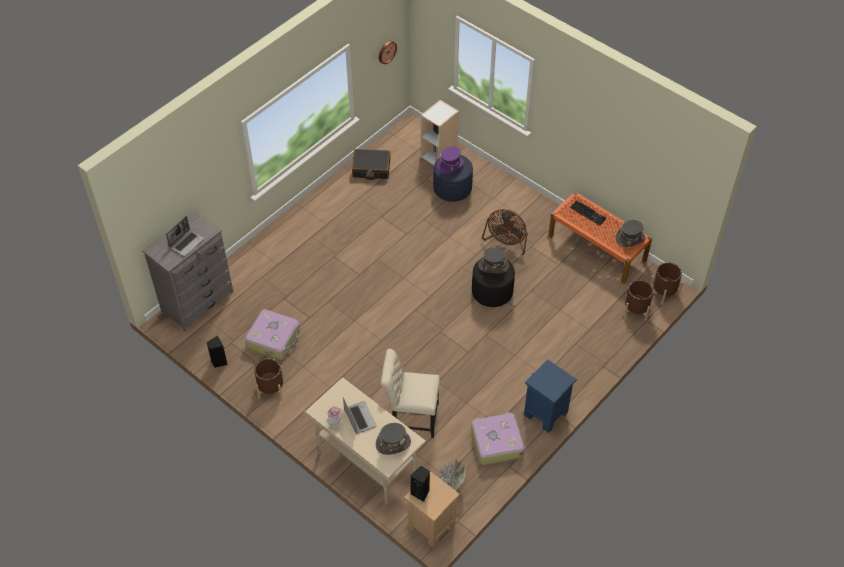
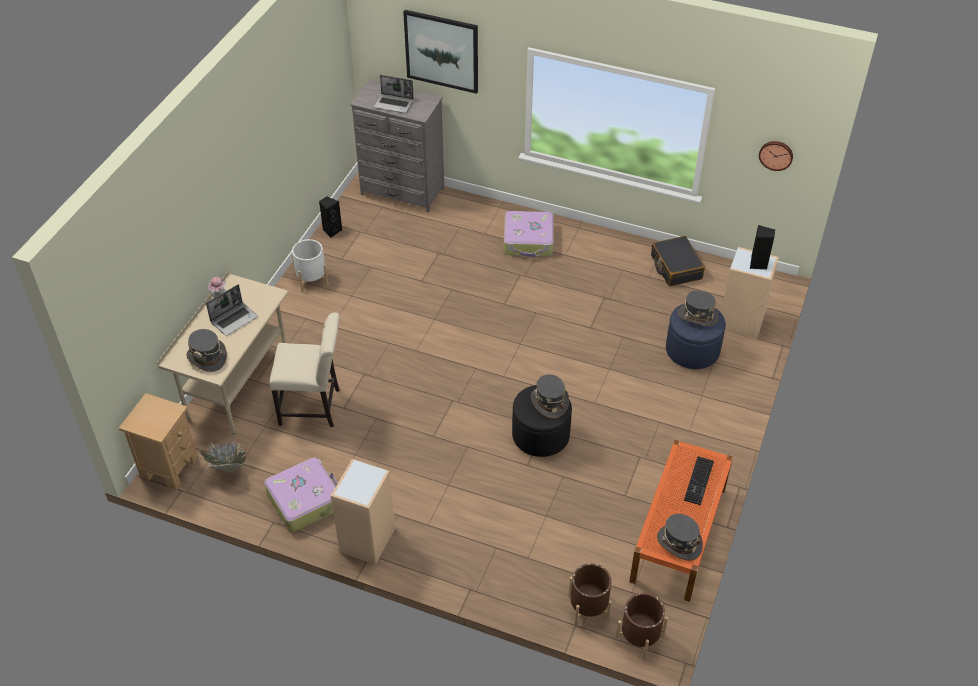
camera: 70 degrees right, 5 degrees down
suitcase [245,309,300,360] -> suitcase moved to [504,211,554,257]
brown planter [254,358,284,399] -> white planter [292,239,329,292]
beige chair [381,349,440,438] -> beige chair turned 105 degrees clockwise [270,313,340,427]
black speaker [410,466,430,502] -> black speaker moved to [750,225,775,269]
purple hat [437,147,464,174] -> grey hat [678,290,718,326]
brown fan [482,209,528,255] -> none
blue nightstand [524,359,577,433] -> bookcase [331,459,395,565]
none -> picture [403,10,478,94]

